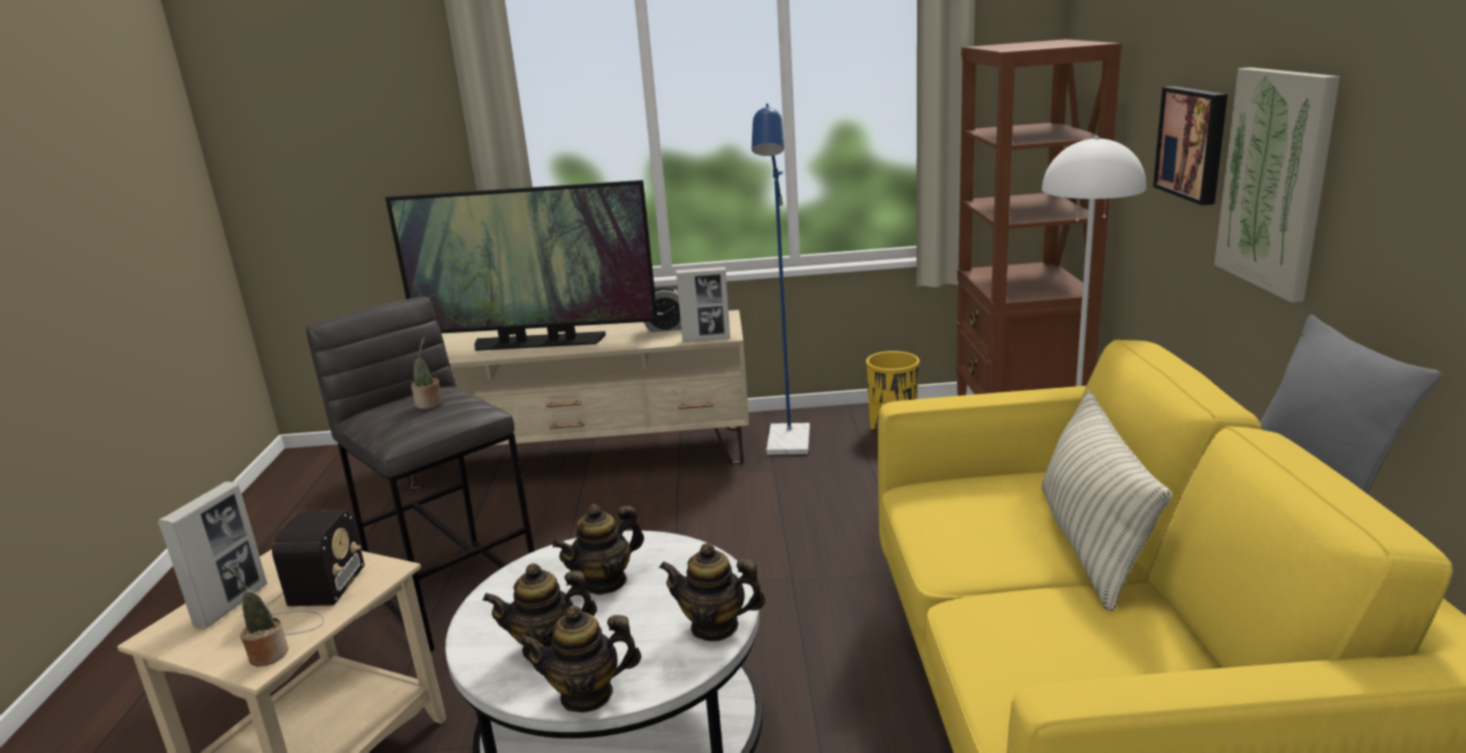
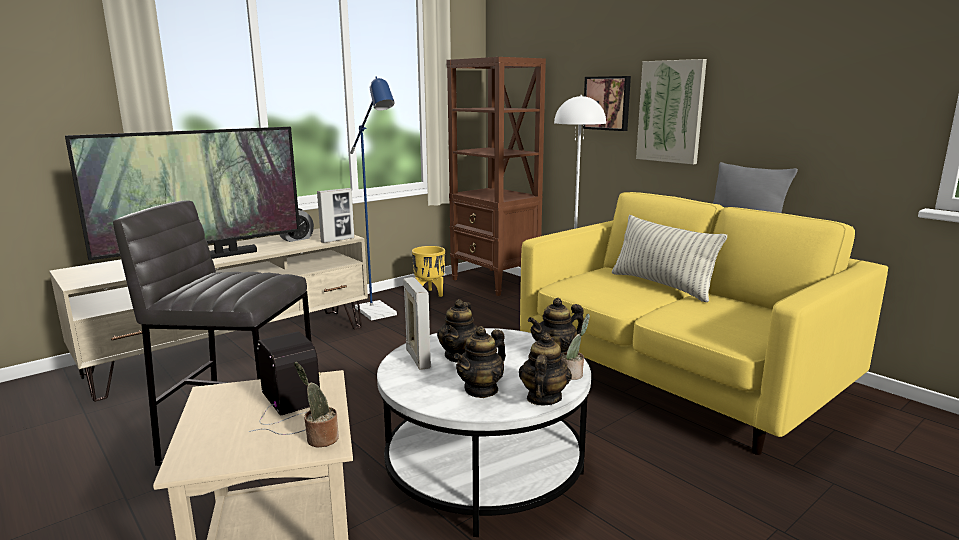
camera: 40 degrees left, 5 degrees down
picture frame [158,482,267,629] -> picture frame moved to [403,277,431,370]
potted plant [411,337,442,409] -> potted plant moved to [561,314,590,380]
teapot [519,606,642,713] -> teapot turned 150 degrees clockwise [519,332,572,405]

